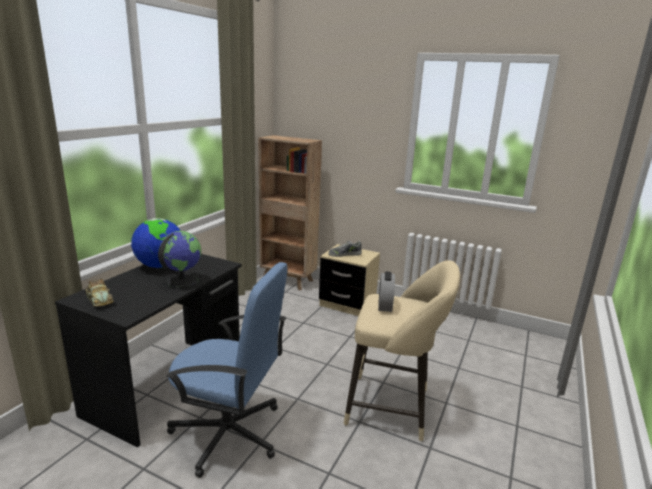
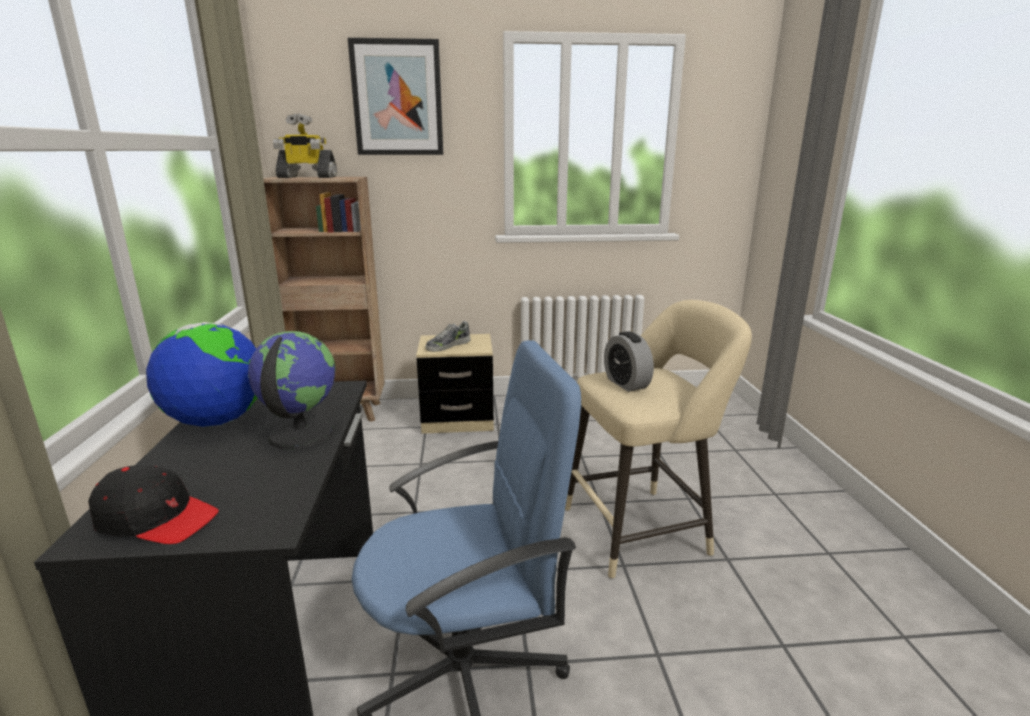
camera: 30 degrees left, 0 degrees up
toy car [85,279,114,307] -> black cap [88,465,219,544]
none -> toy robot [273,113,337,178]
none -> picture [348,38,443,155]

